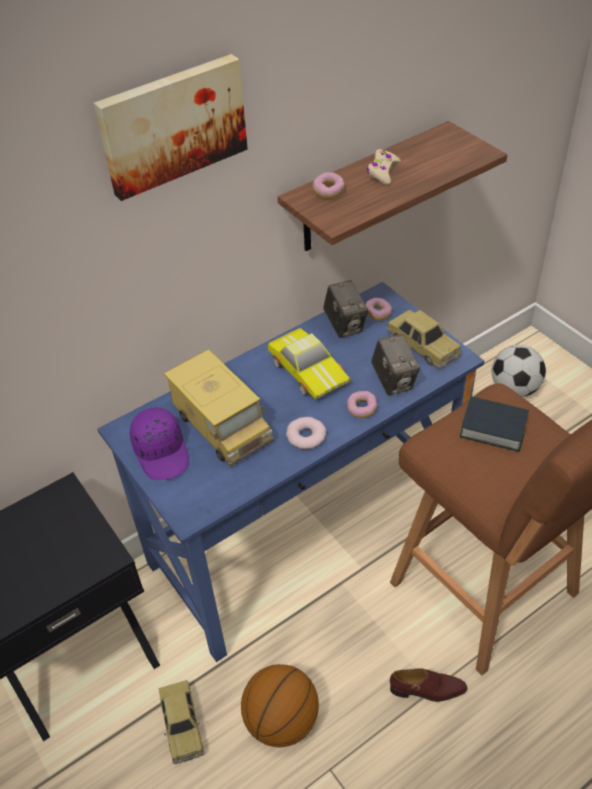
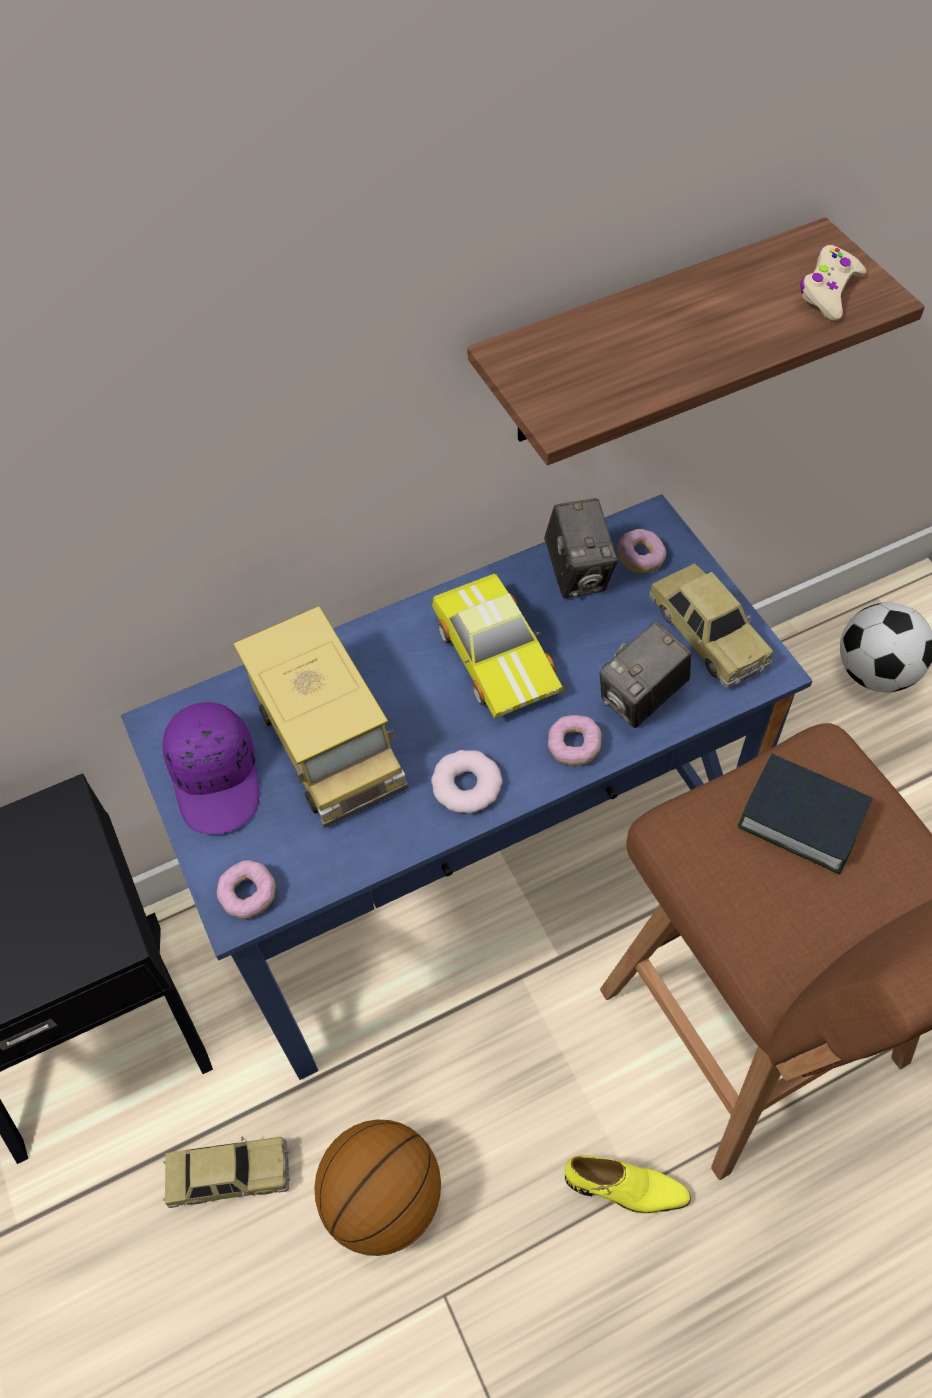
camera: 10 degrees right, 10 degrees up
picture [94,54,248,201] -> none
toy car [158,680,204,764] -> toy car turned 90 degrees counterclockwise [163,1137,290,1208]
donut [313,172,345,199] -> donut moved to [217,860,276,919]
beige game controller [367,149,401,185] -> beige game controller moved to [800,245,866,321]
camera [371,334,420,395] -> camera turned 60 degrees clockwise [600,621,691,728]
brown shoe [390,668,468,702] -> yellow shoe [565,1155,691,1214]

